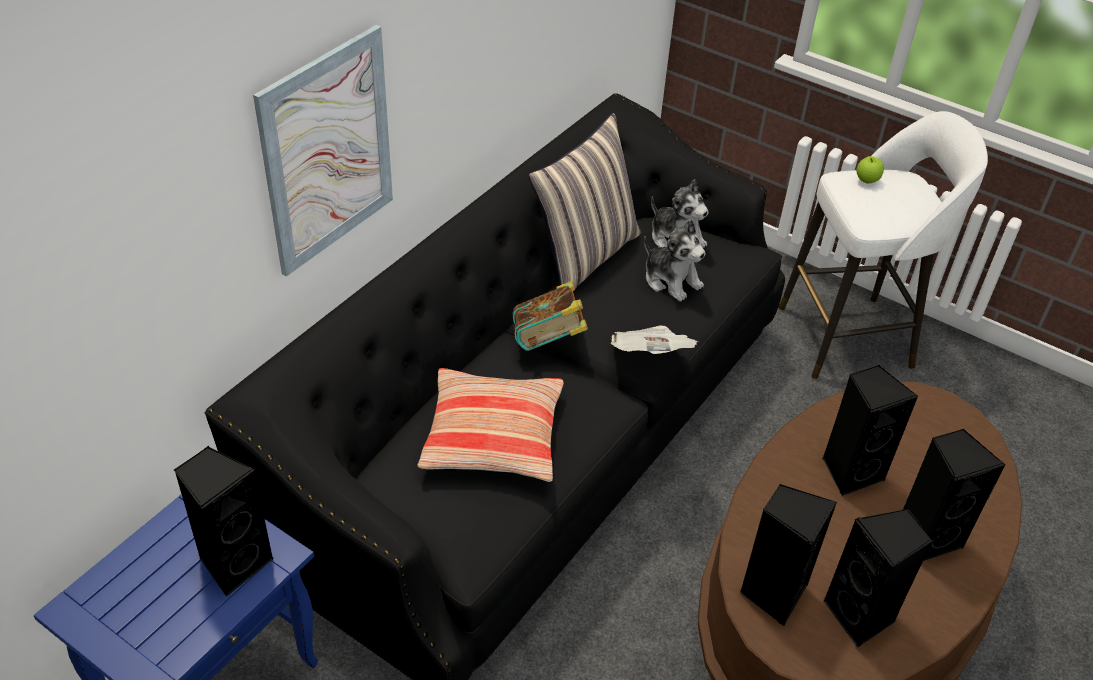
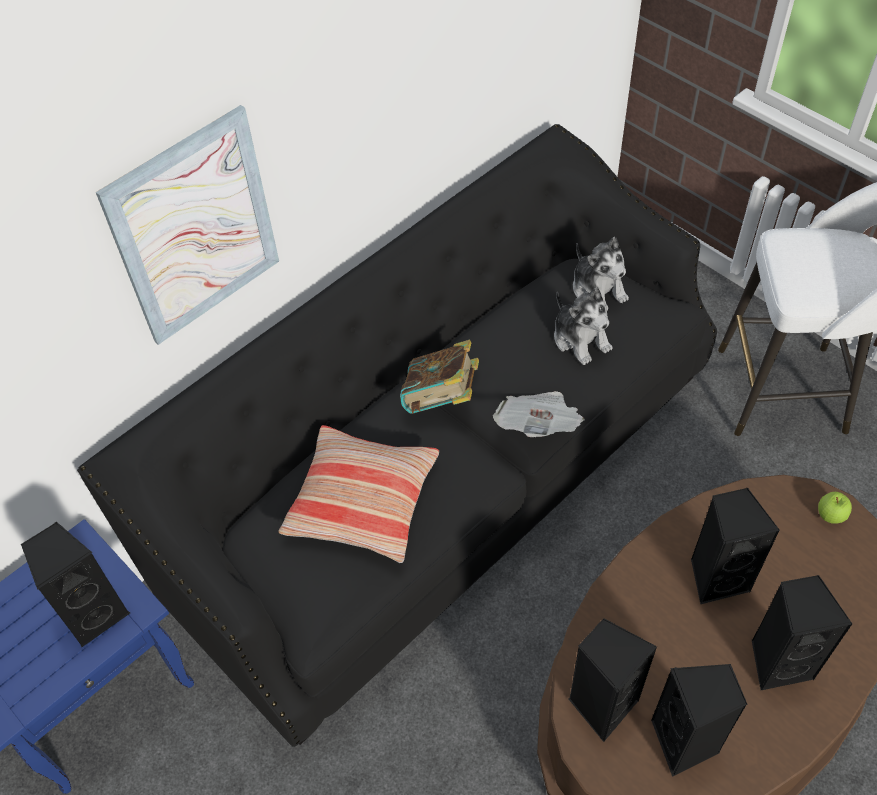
camera: 15 degrees right, 10 degrees up
pillow [529,113,641,289] -> none
apple [856,156,884,184] -> apple moved to [818,492,852,524]

